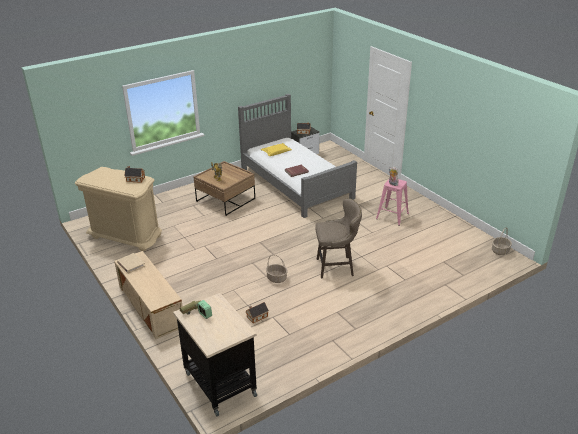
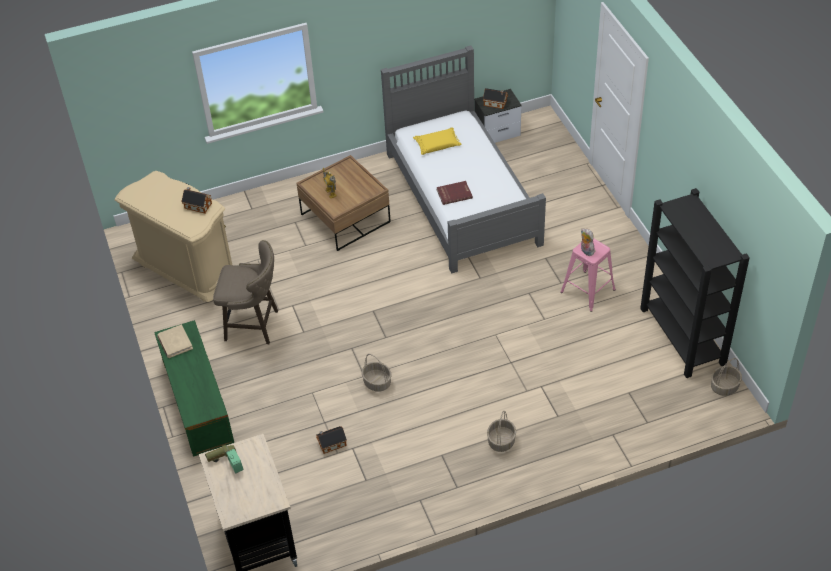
camera: 15 degrees right, 15 degrees up
beige bench [114,251,183,339] -> green bench [154,320,234,457]
beige stool [315,198,362,278] -> beige stool moved to [213,240,278,344]
none -> basket [487,411,516,452]
none -> black bookcase [640,188,750,378]

